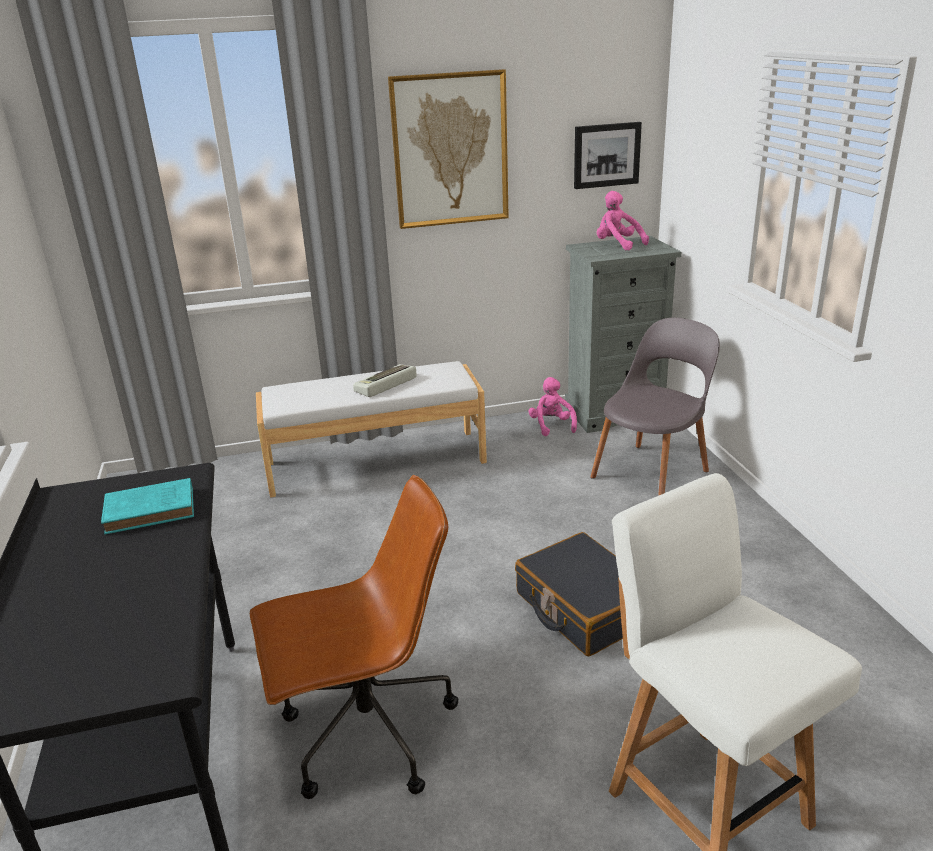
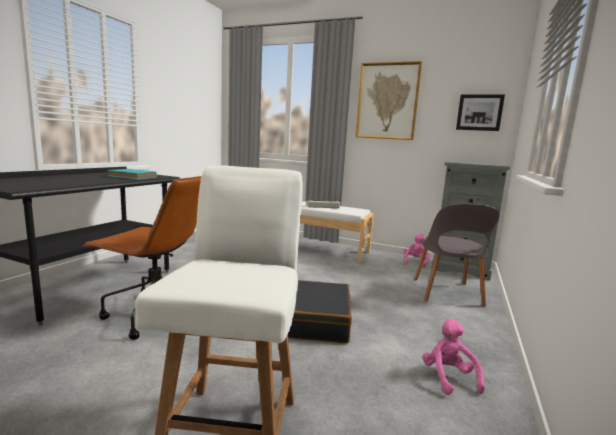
camera: 35 degrees right, 15 degrees down
grey chair [590,318,720,496] -> grey chair turned 105 degrees clockwise [414,203,500,307]
pink plush toy [597,191,649,251] -> pink plush toy moved to [423,319,485,395]

